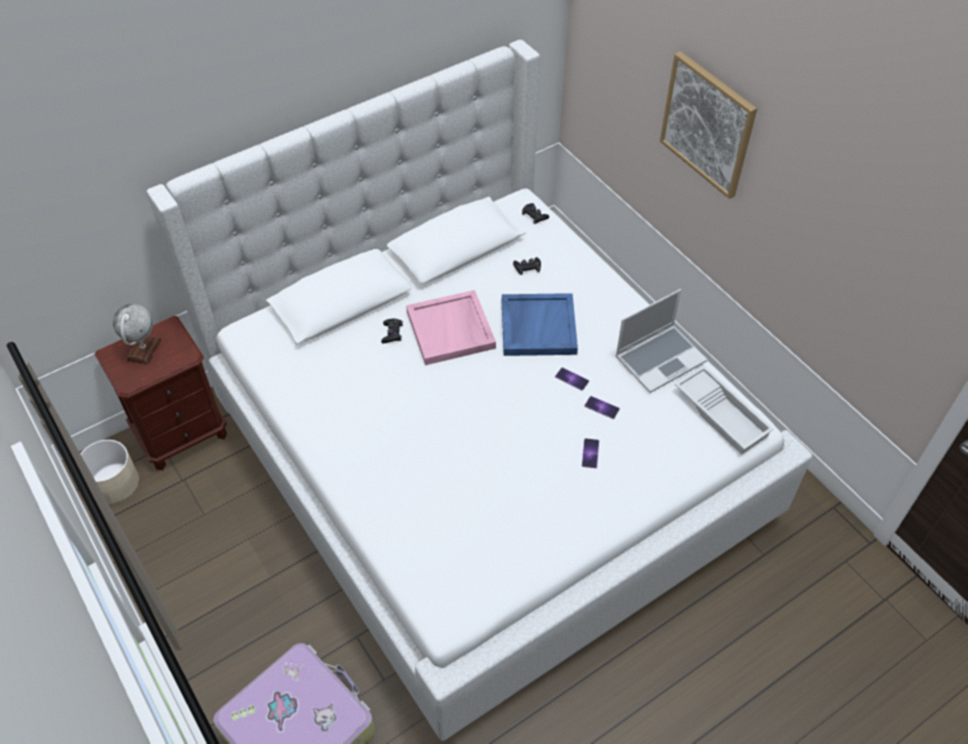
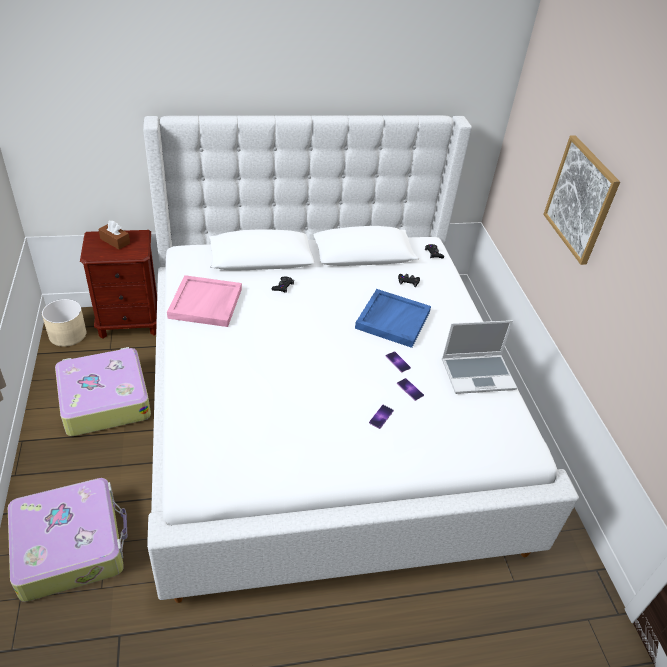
camera: 20 degrees right, 10 degrees down
globe [113,304,162,365] -> brown tissue box [99,220,130,249]
pink tray [406,290,496,365] -> pink tray moved to [167,275,242,327]
white tray [675,365,774,455] -> none
none -> suitcase [55,347,151,436]

